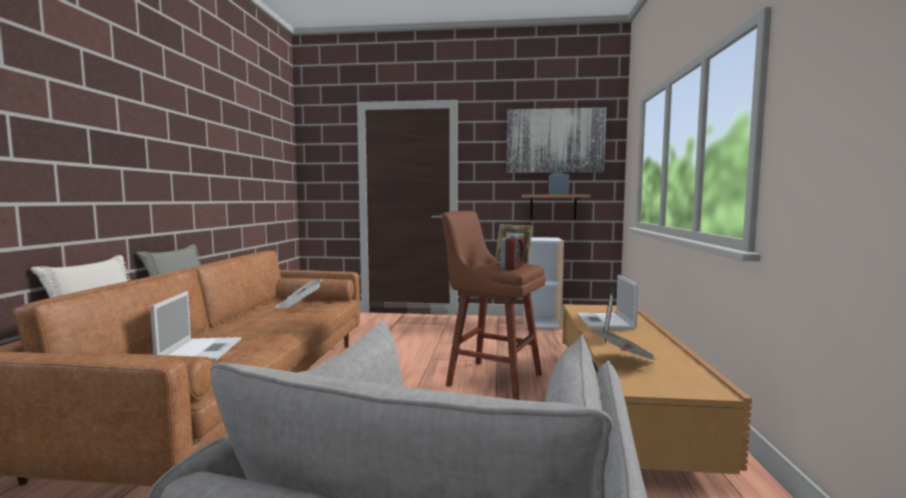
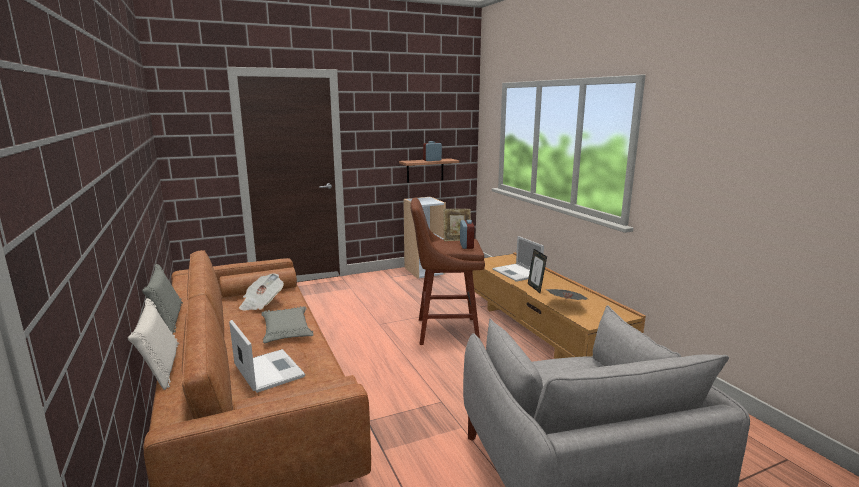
camera: 30 degrees left, 10 degrees up
picture [506,107,606,173] -> none
none -> grey pillow [261,306,314,343]

